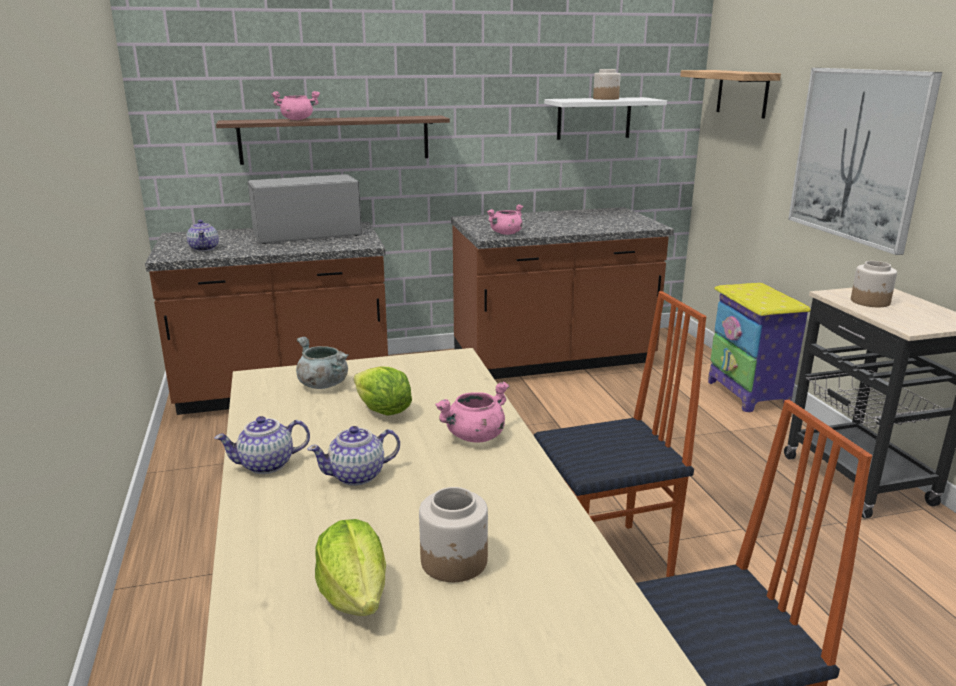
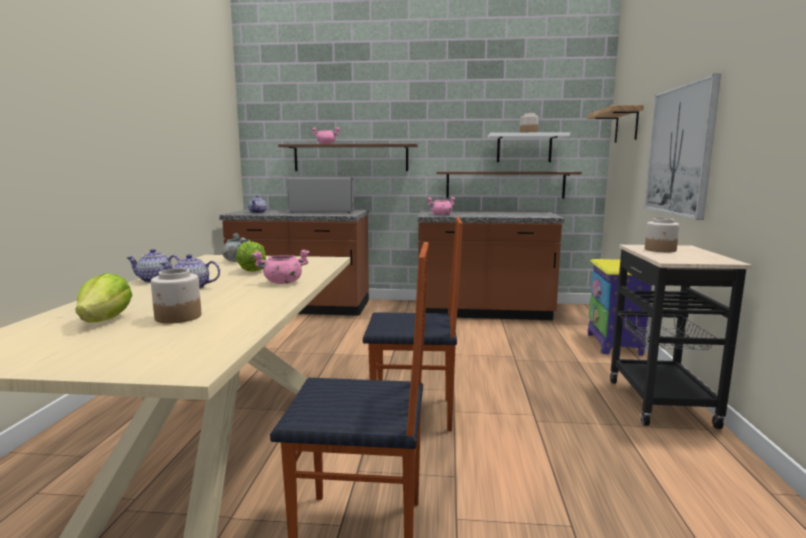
camera: 20 degrees right, 10 degrees down
none -> shelf [437,171,582,198]

